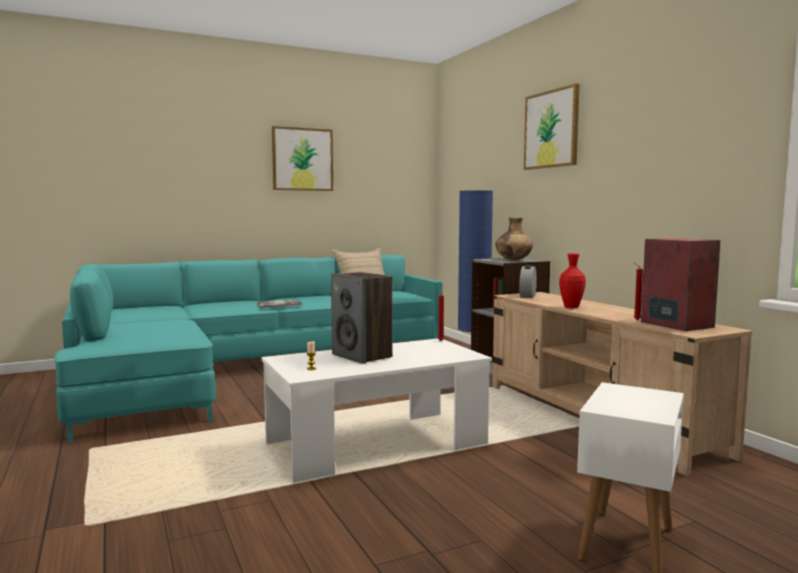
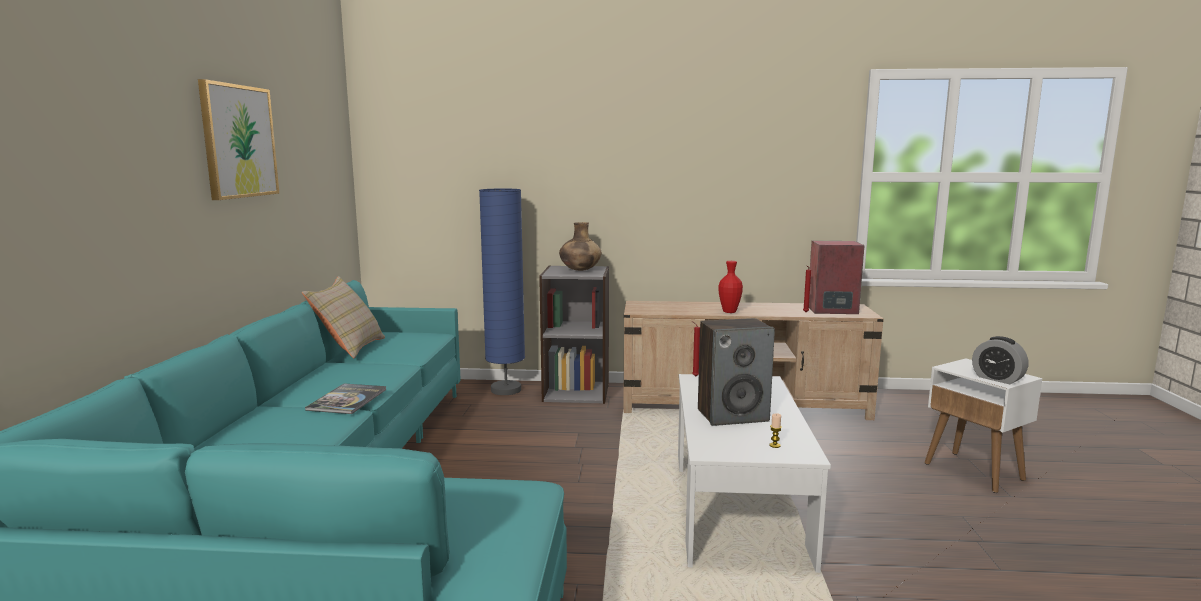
camera: 60 degrees left, 5 degrees up
alarm clock [519,265,537,298] -> alarm clock moved to [972,336,1028,384]
picture [524,83,580,170] -> none

